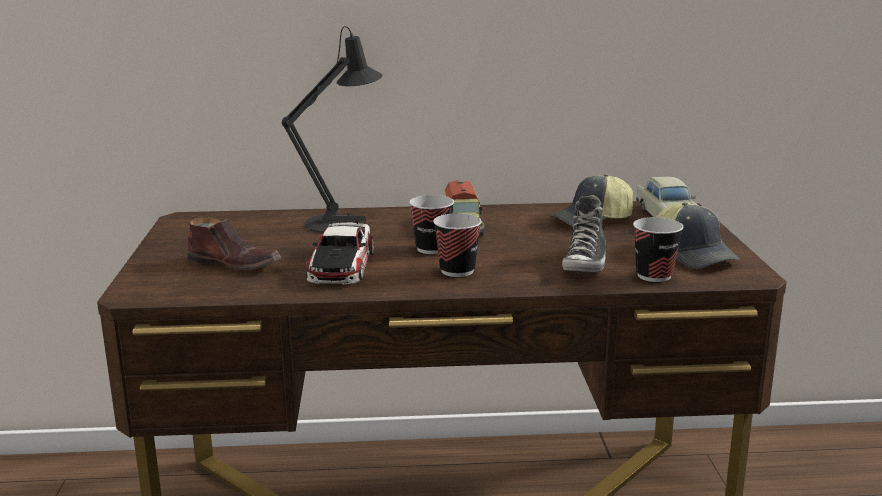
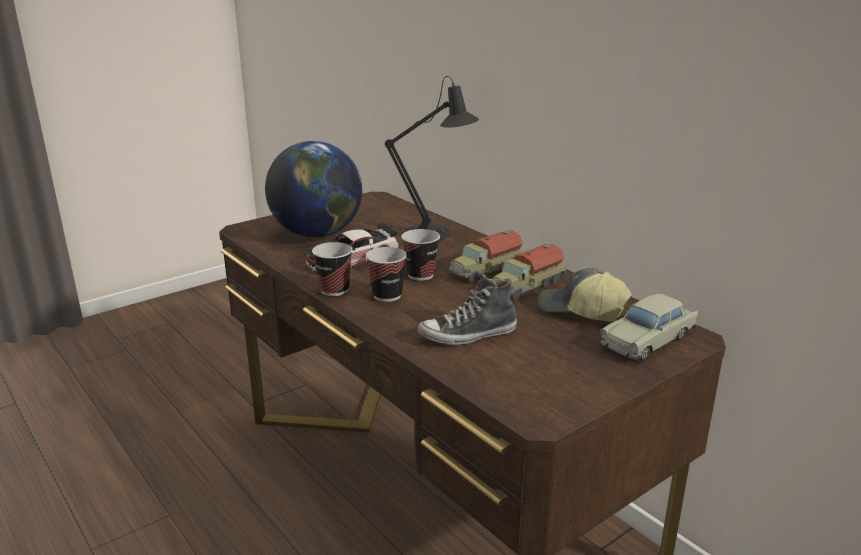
camera: 55 degrees right, 5 degrees up
brown shoe [187,217,282,270] -> globe [265,141,362,238]
cup [633,217,683,282] -> cup moved to [312,242,353,296]
cap [656,202,740,269] -> none
none -> toy truck [491,244,567,300]

